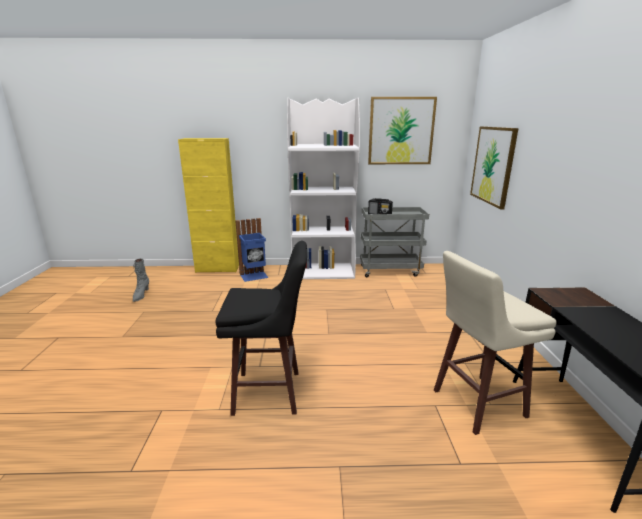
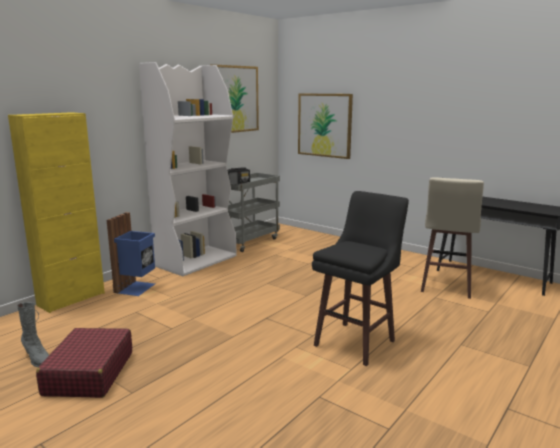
camera: 50 degrees left, 5 degrees down
none -> red suitcase [36,328,132,398]

